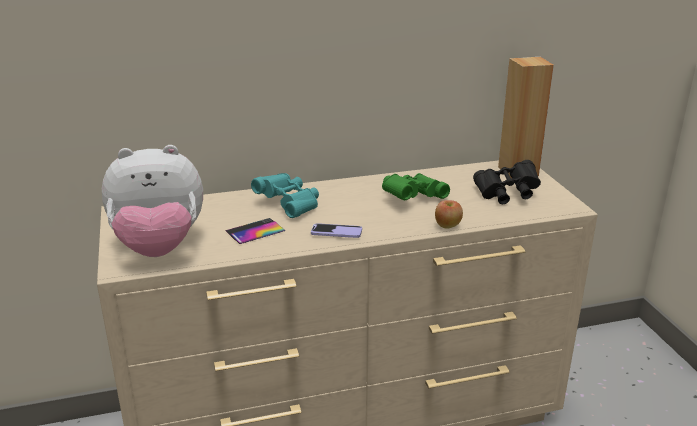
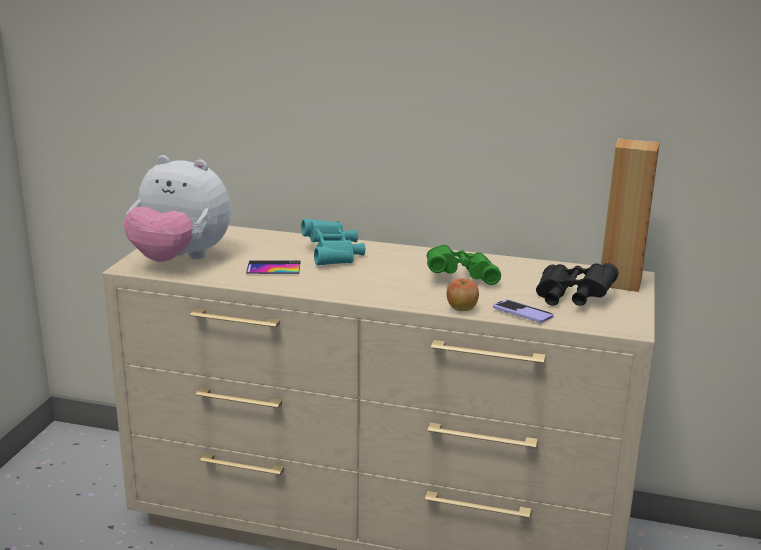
camera: 30 degrees right, 5 degrees down
phone [311,223,362,238] -> phone moved to [493,300,554,323]

